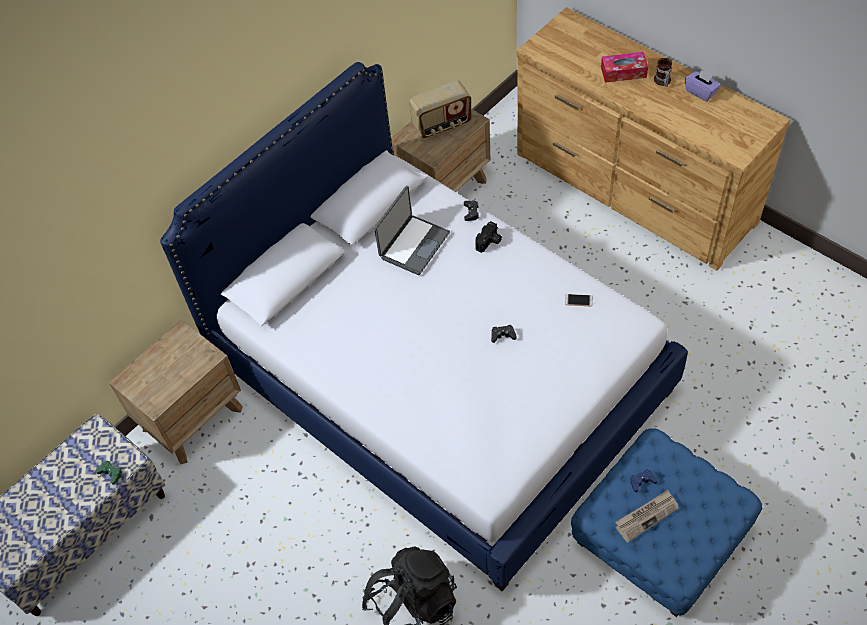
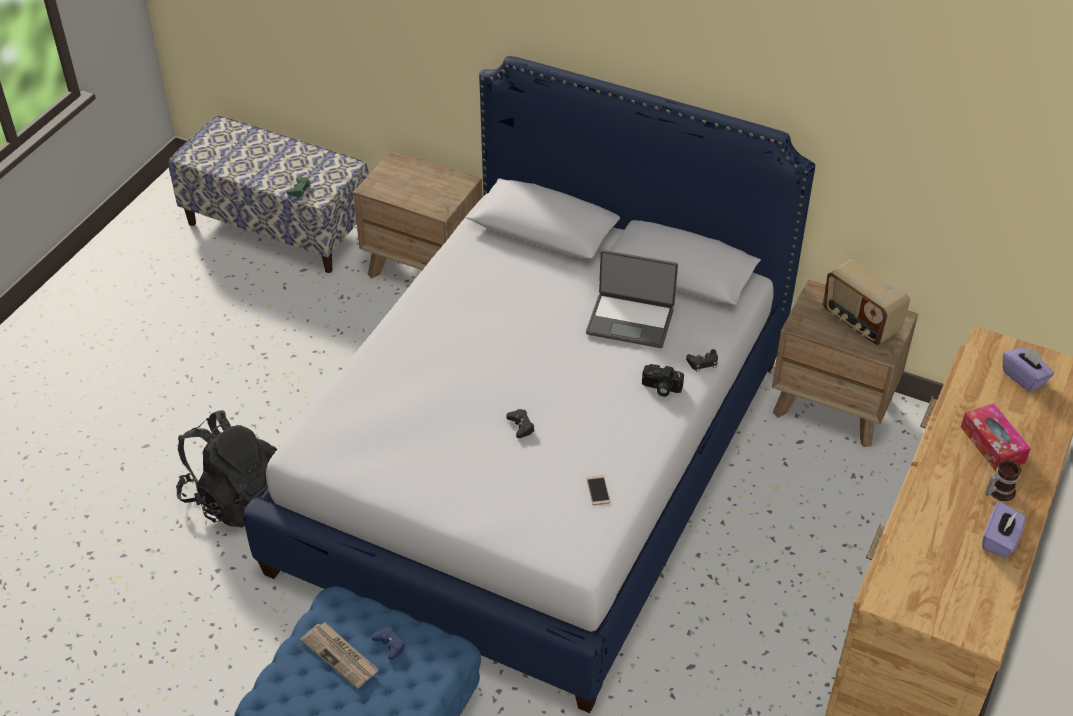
camera: 70 degrees right, 10 degrees down
none -> purple tissue box [1003,345,1054,392]

